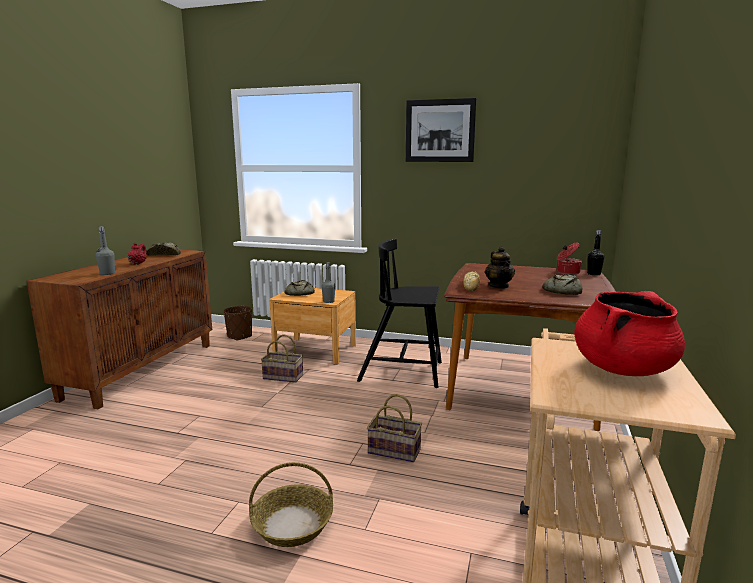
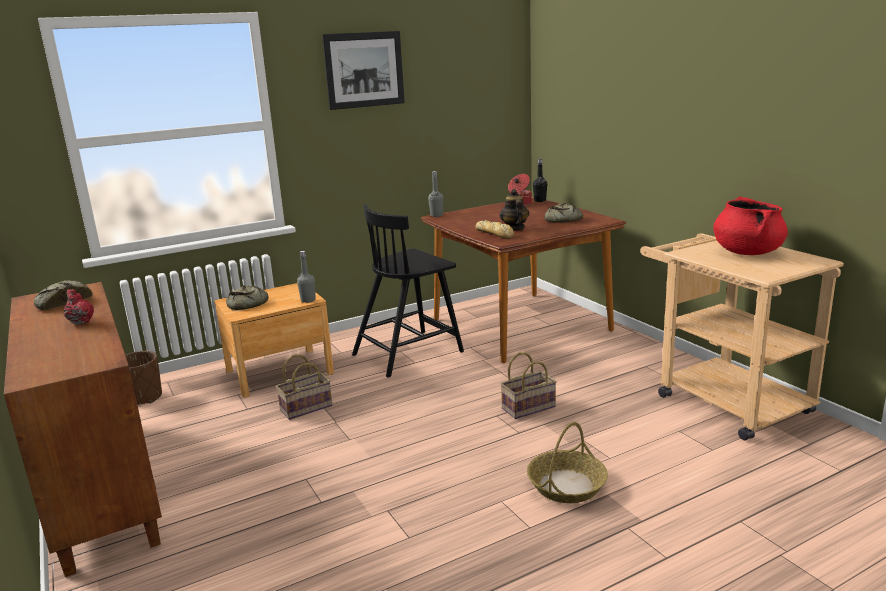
camera: 45 degrees left, 5 degrees up
grey bottle [96,226,116,275] -> grey bottle moved to [428,171,444,217]
teapot [485,246,515,289] -> teapot turned 135 degrees counterclockwise [500,189,529,231]

